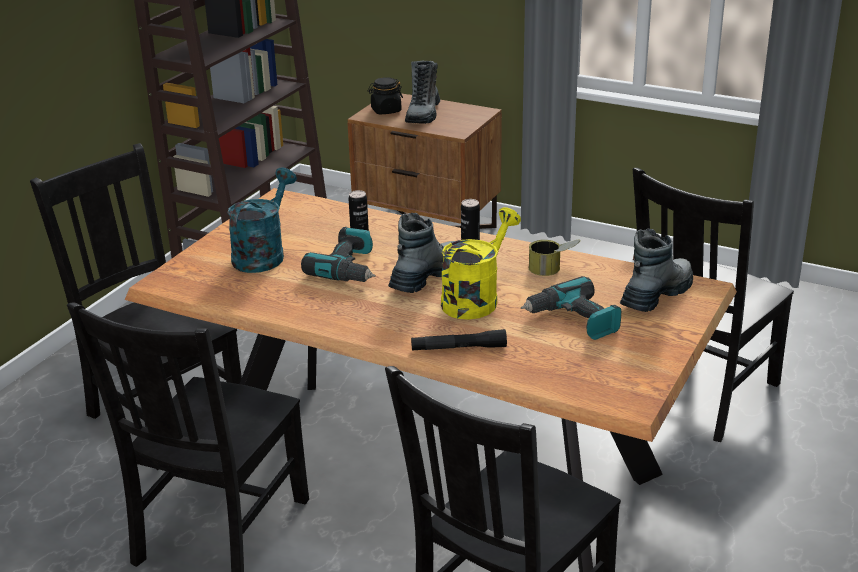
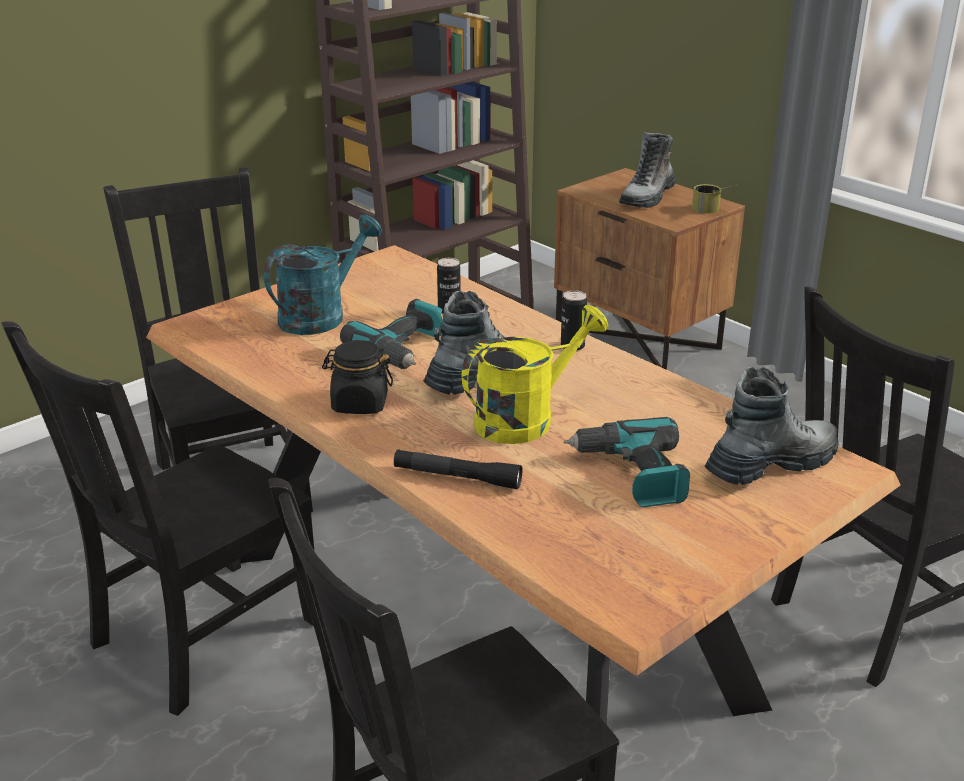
camera: 20 degrees right, 0 degrees up
black jar [368,77,403,114] -> black jar moved to [322,340,393,414]
can [529,240,580,276] -> can moved to [692,184,736,214]

